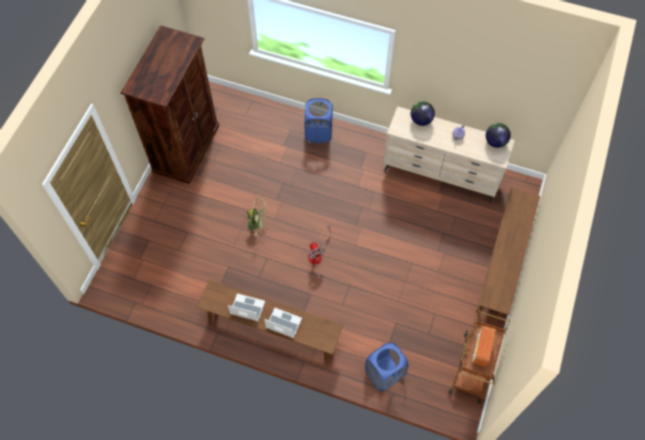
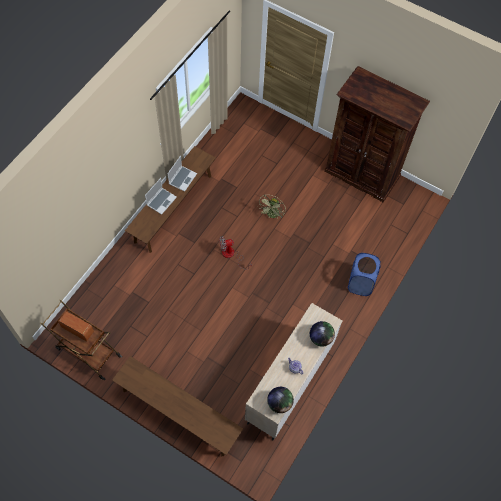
camera: 100 degrees right, 0 degrees up
blue laundry basket [365,342,409,391] -> none

